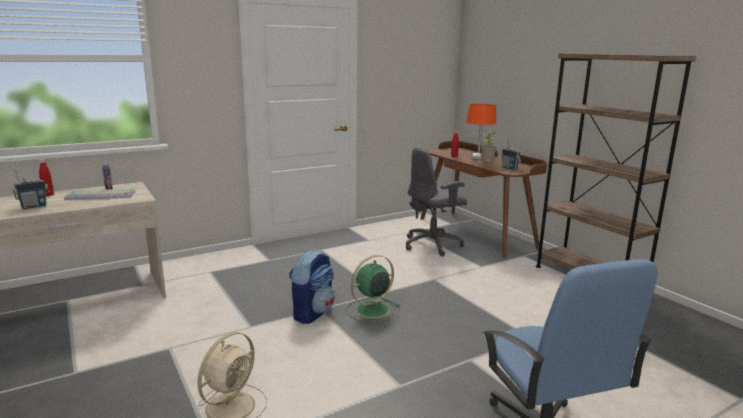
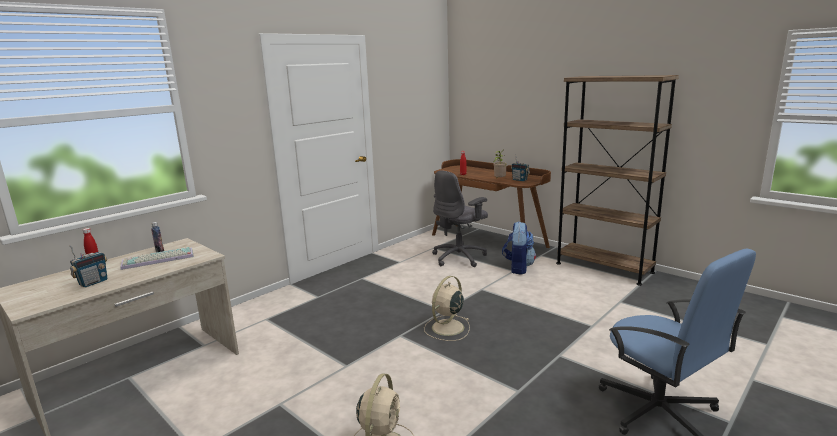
camera: 15 degrees left, 0 degrees up
backpack [289,250,335,324] -> backpack moved to [502,222,536,275]
green fan [346,255,399,324] -> beige fan [424,276,470,341]
orange table lamp [466,104,496,160] -> none

